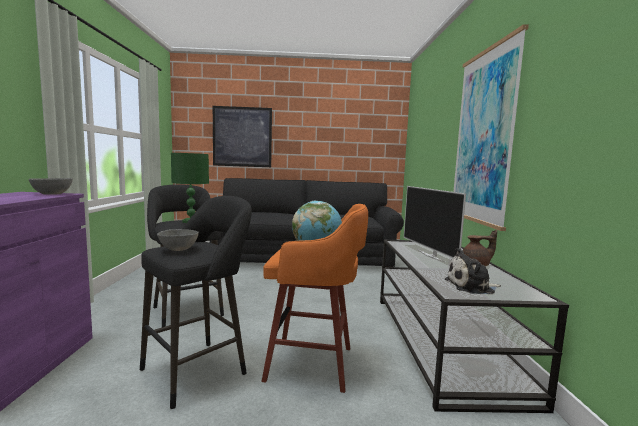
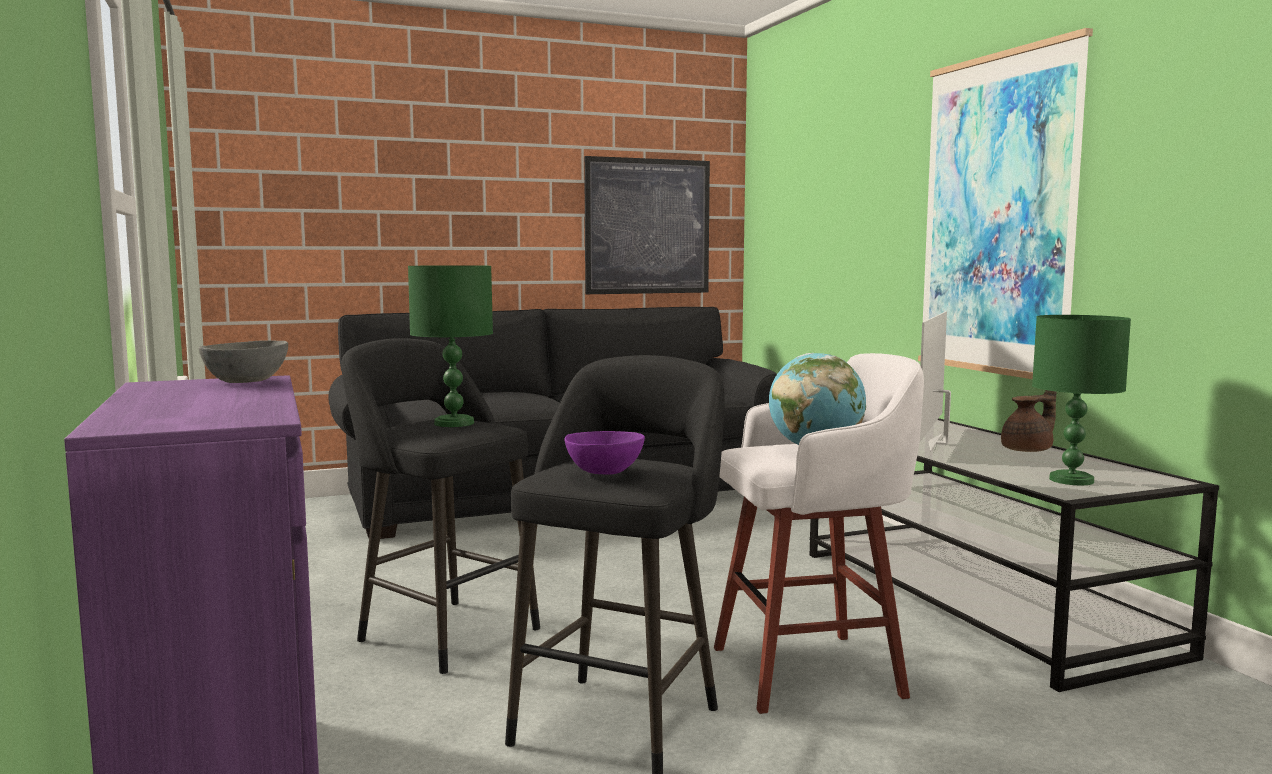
camera: 20 degrees left, 0 degrees up
grey bowl [157,229,199,251] -> purple bowl [565,431,645,475]
picture [213,106,272,167] -> picture moved to [584,156,710,294]
orange stool [261,204,368,393] -> white stool [714,353,924,714]
television [404,186,466,263] -> television turned 60 degrees clockwise [919,311,951,451]
plush toy [445,248,501,294] -> green table lamp [1032,315,1131,485]

